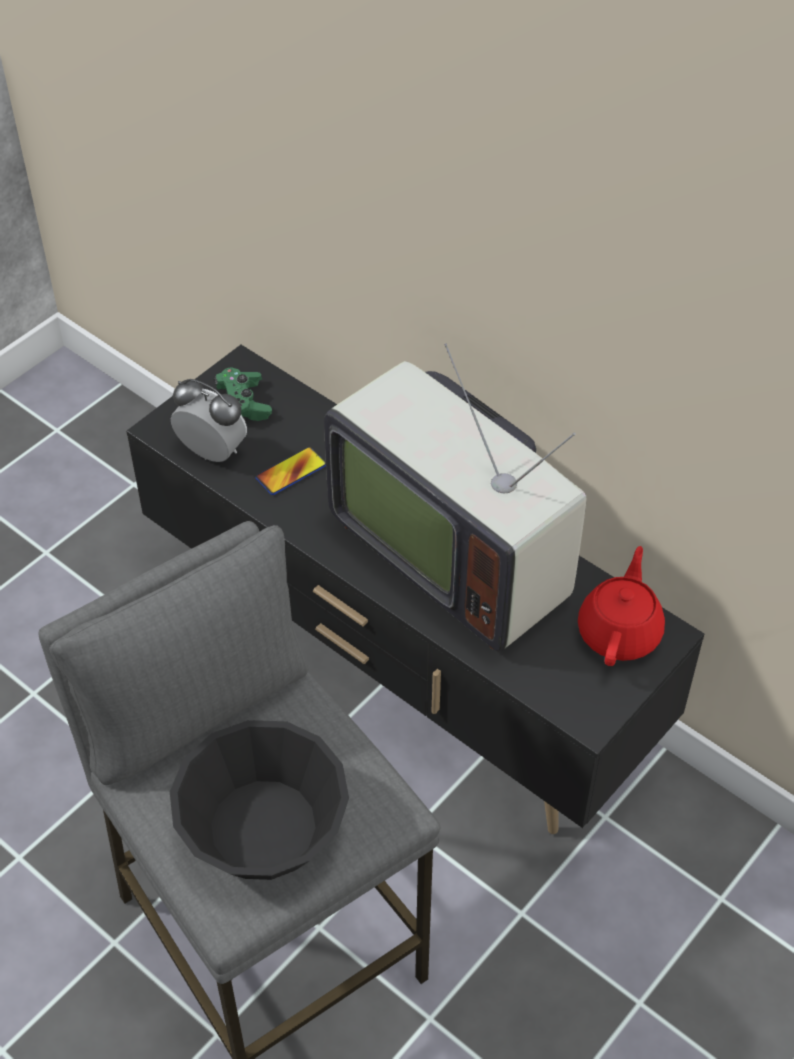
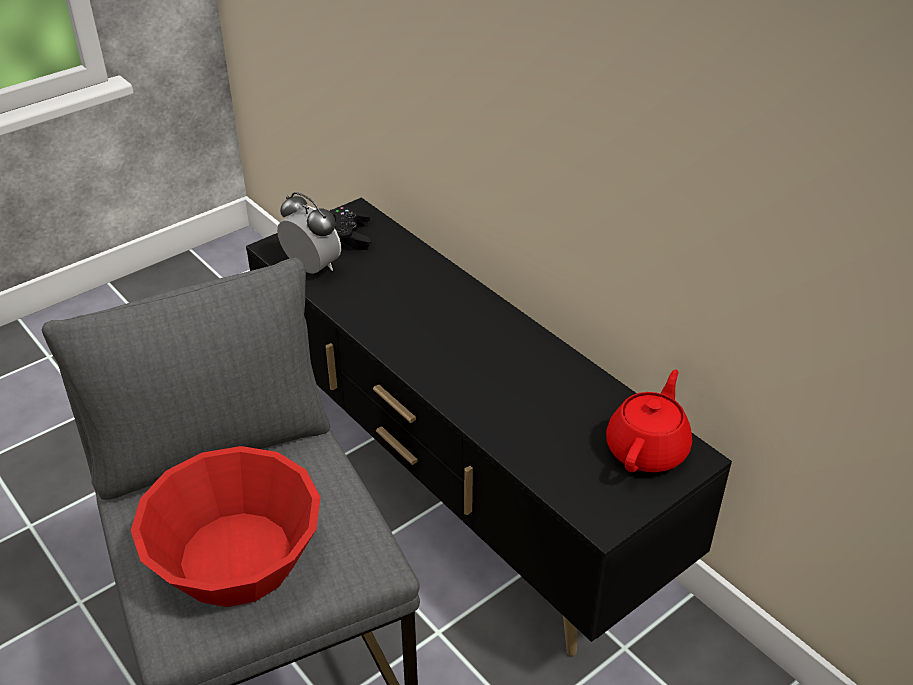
camera: 10 degrees right, 10 degrees down
black bowl [170,720,349,880] -> red bowl [131,446,320,607]
green game controller [214,368,272,421] -> black game controller [329,206,371,250]
phone [256,447,326,495] -> none
television [324,343,587,651] -> none

